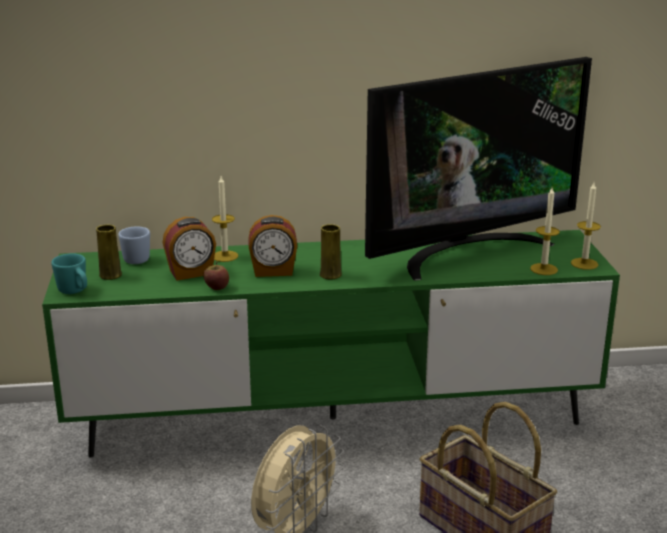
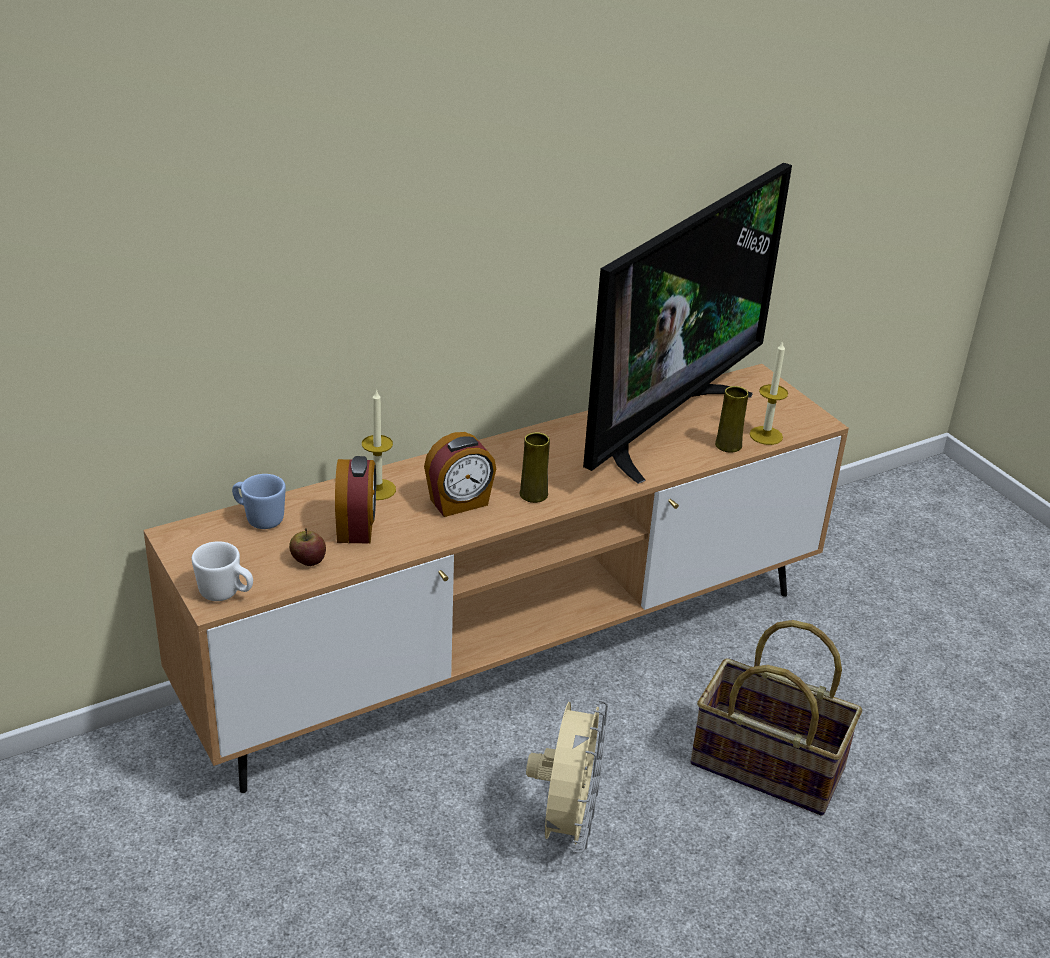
camera: 25 degrees left, 10 degrees up
green tv stand [42,230,620,458] -> brown tv stand [143,364,849,793]
turquoise mug [51,253,87,294] -> white mug [192,541,253,601]
yellow vase [96,224,122,280] -> yellow vase moved to [715,386,749,453]
alarm clock [163,217,216,281] -> alarm clock turned 45 degrees counterclockwise [335,456,376,544]
apple [203,262,229,290] -> apple moved to [289,528,326,566]
candle [571,182,601,270] -> none

